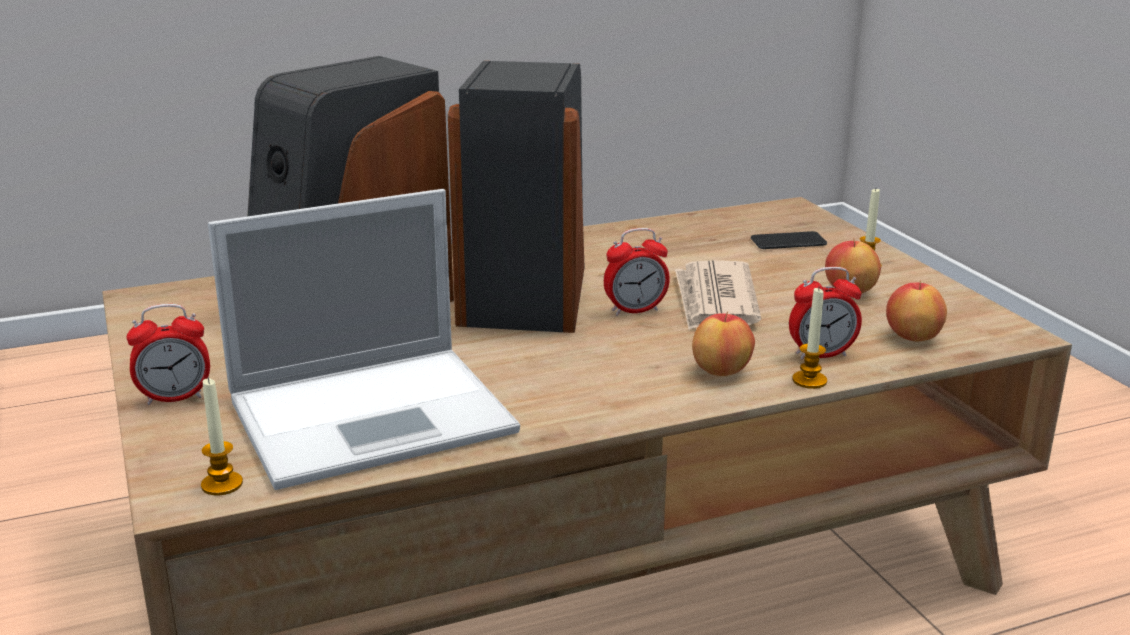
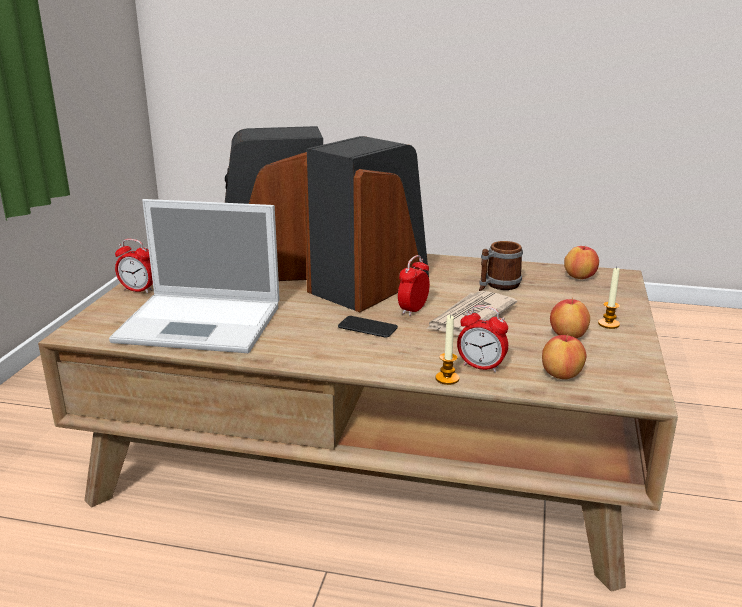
camera: 35 degrees right, 0 degrees up
candle [201,377,243,495] -> none
alarm clock [604,228,670,316] -> alarm clock turned 105 degrees clockwise [398,255,430,316]
apple [692,312,755,376] -> apple moved to [564,245,599,279]
phone [751,231,827,249] -> phone moved to [338,316,398,337]
none -> mug [479,241,523,291]

